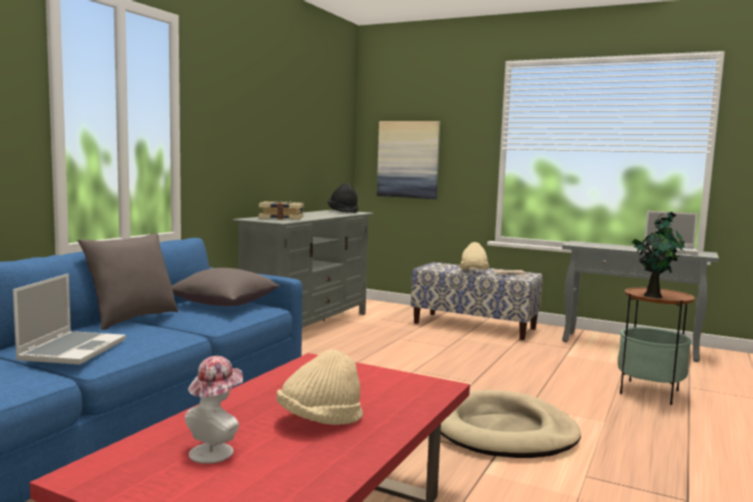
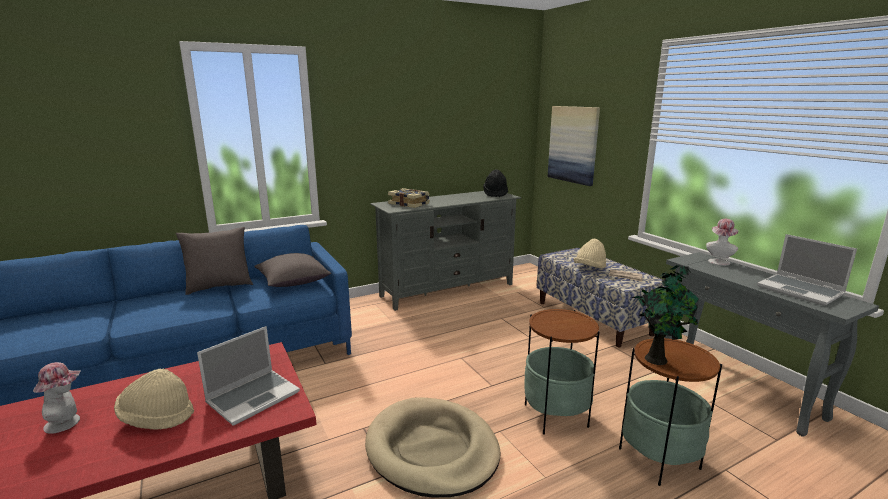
camera: 35 degrees right, 10 degrees up
laptop [13,274,126,365] -> laptop moved to [197,326,300,426]
none -> side table [524,309,599,435]
none -> hat [706,219,738,266]

